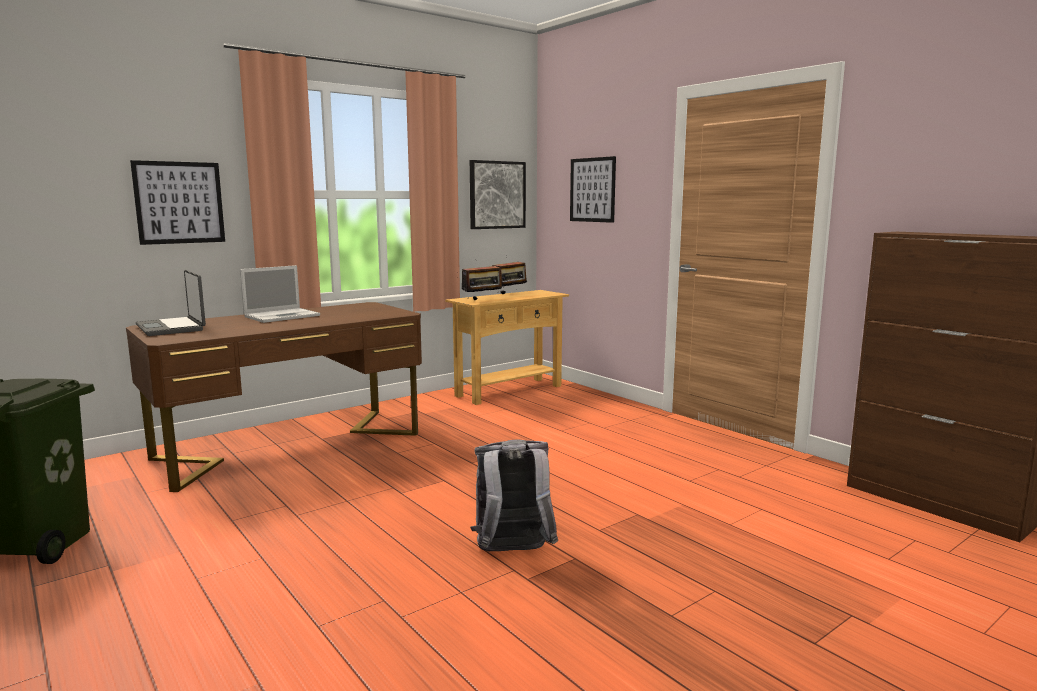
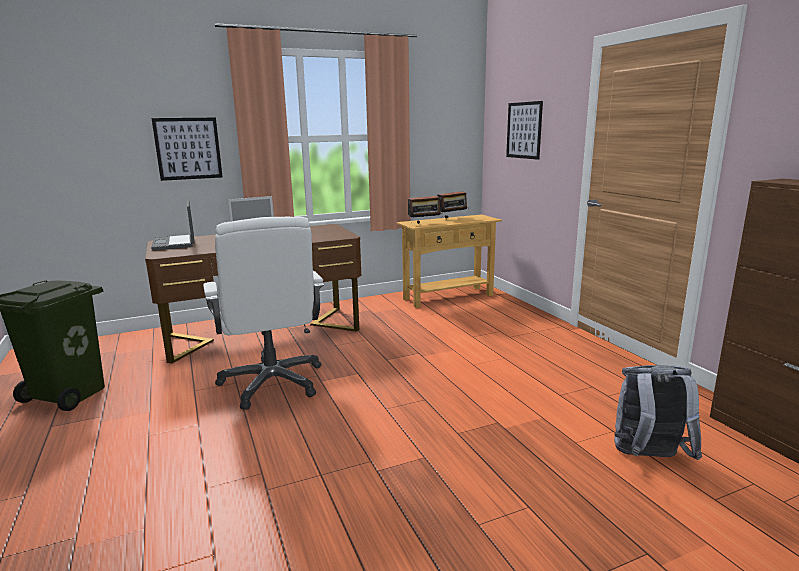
camera: 15 degrees right, 5 degrees up
picture [470,160,526,229] -> none
grey backpack [470,440,558,551] -> grey backpack moved to [614,365,702,460]
none -> white office chair [203,217,325,410]

